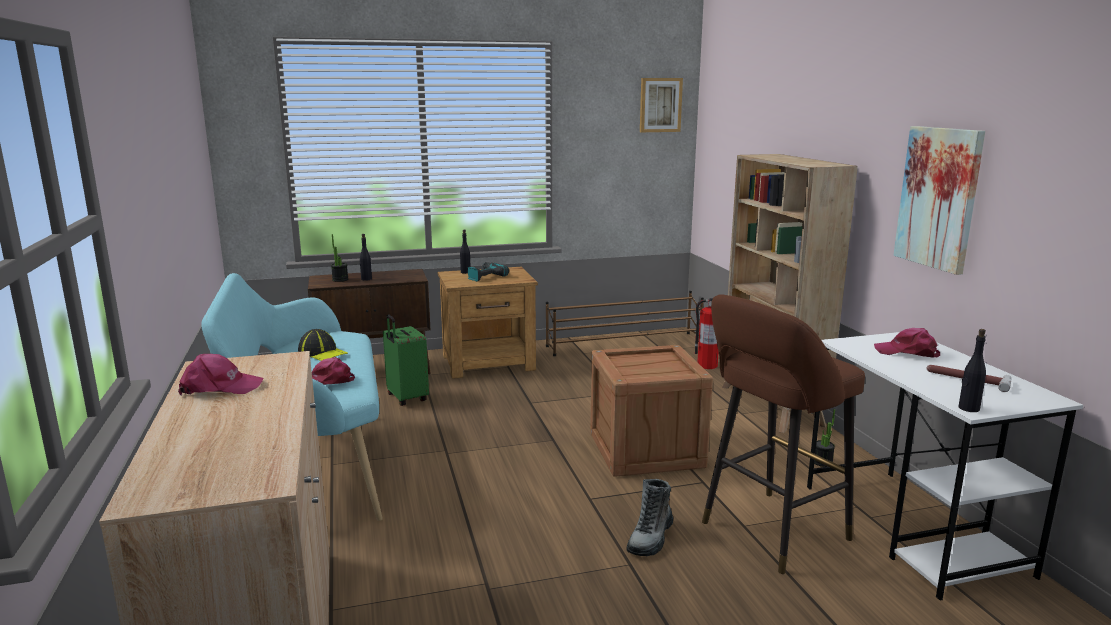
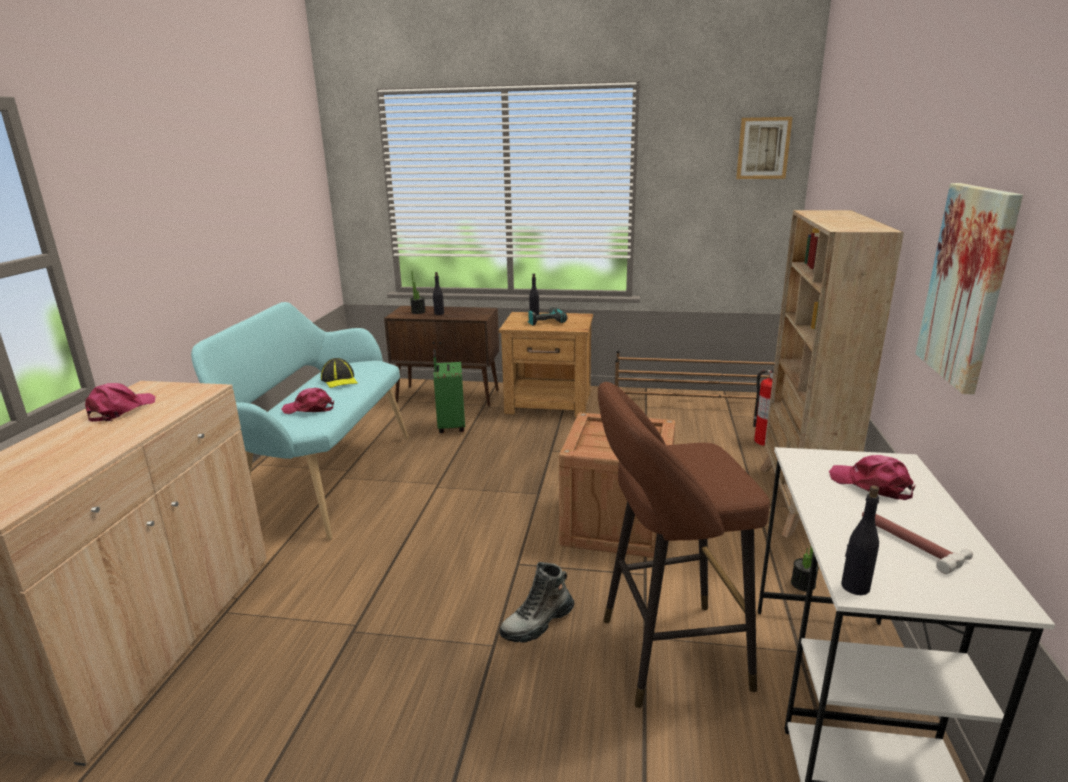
camera: 25 degrees right, 5 degrees up
pink cap [178,354,263,395] -> pink cap turned 90 degrees counterclockwise [85,383,156,422]

